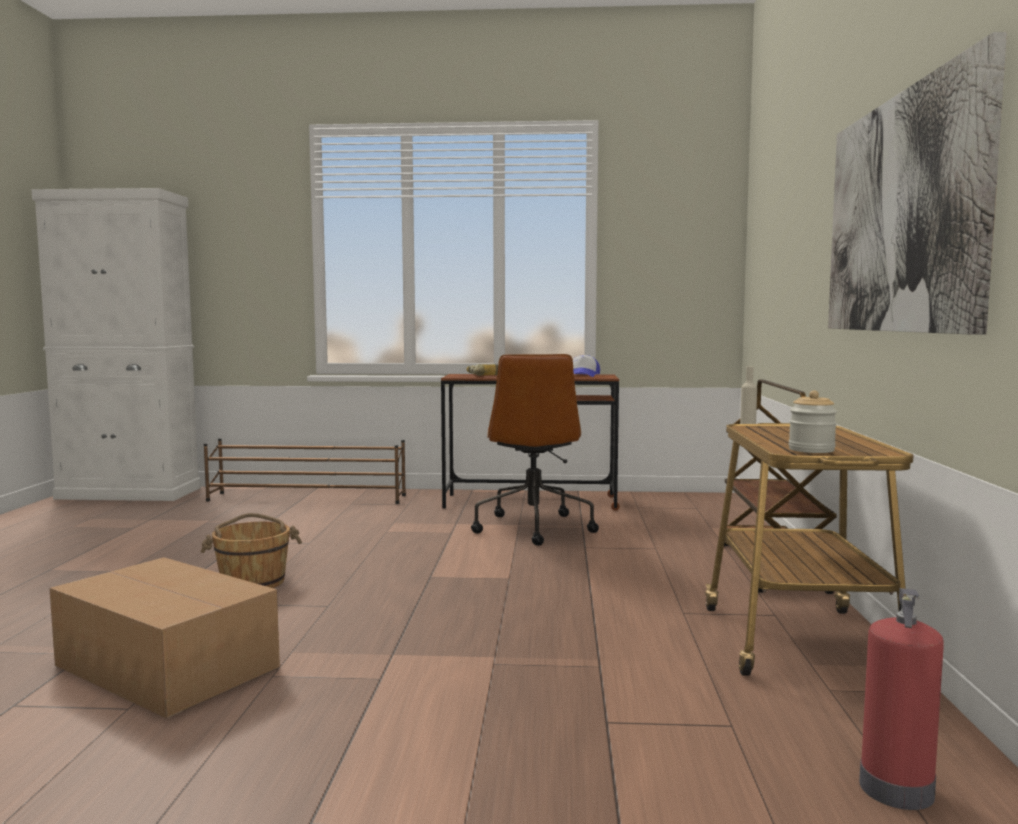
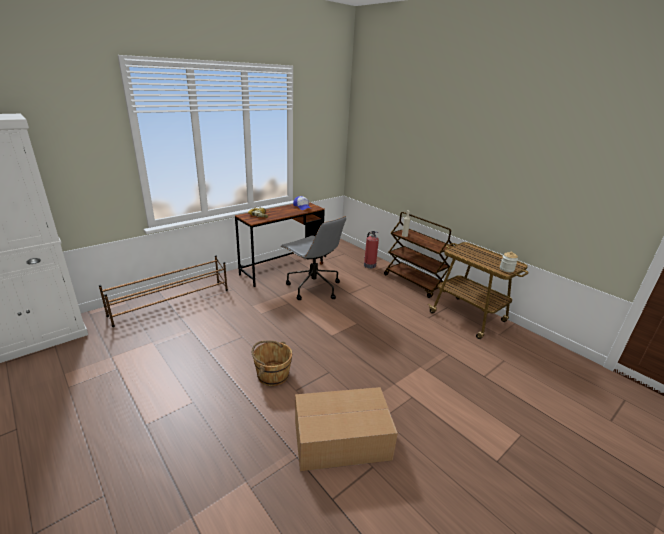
camera: 45 degrees left, 20 degrees up
brown office chair [471,354,599,546] -> grey office chair [281,216,346,300]
picture [828,32,1007,335] -> none
fire extinguisher [859,588,944,810] -> fire extinguisher moved to [364,231,379,268]

